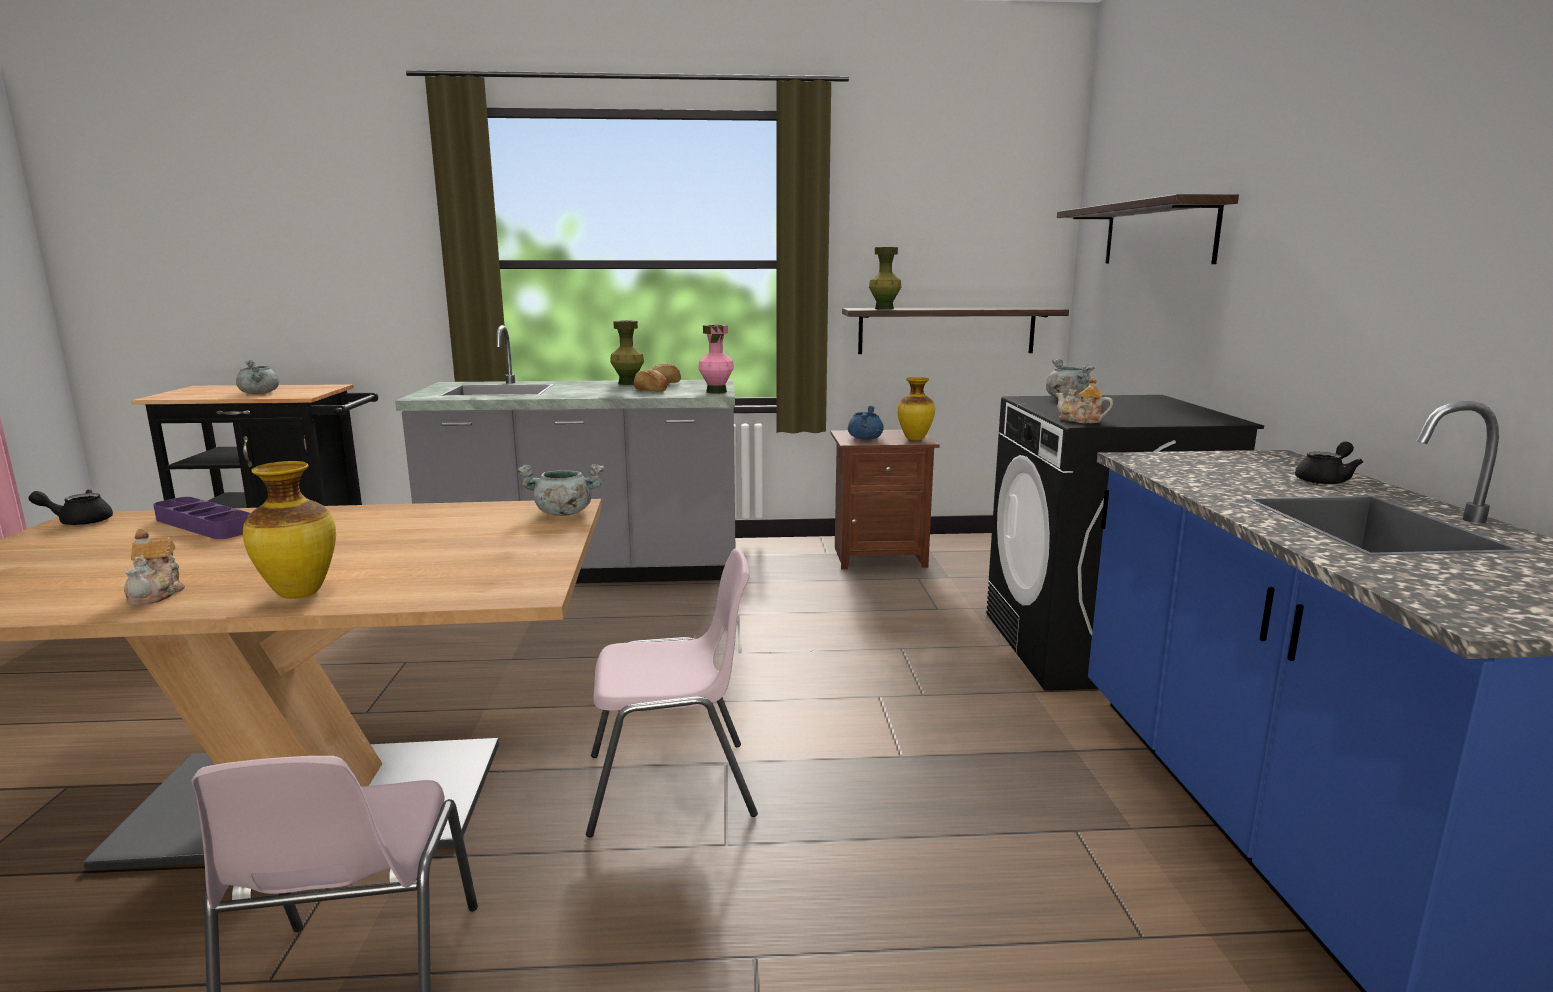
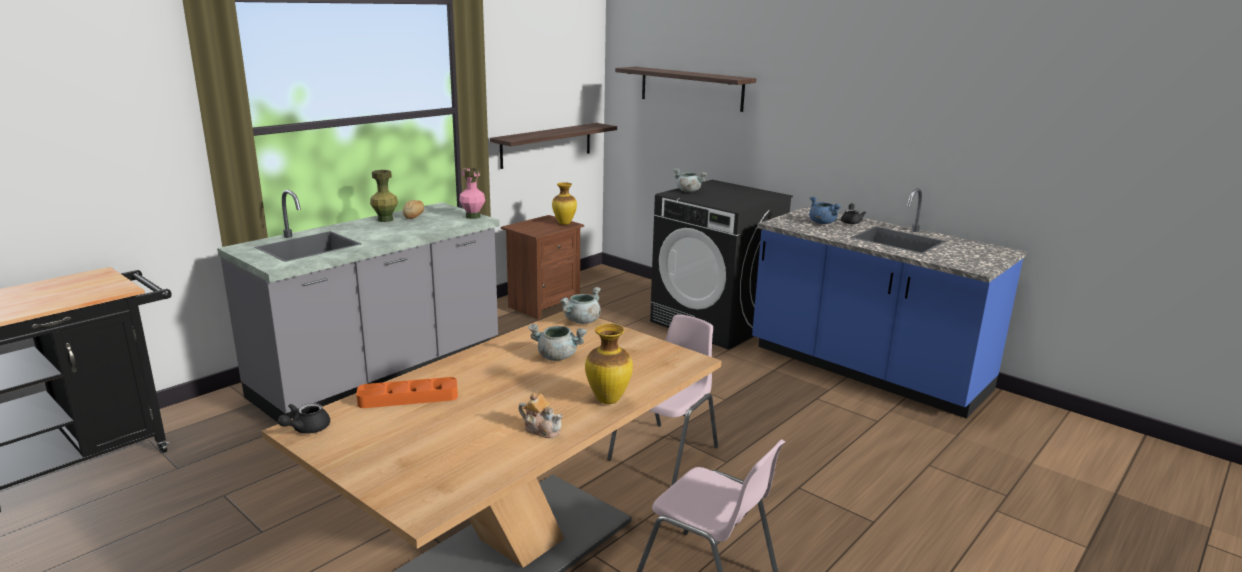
camera: 45 degrees left, 5 degrees up
purple tray [153,497,250,539] -> orange tray [356,377,458,408]
grey cooking pot [236,360,279,394] -> grey cooking pot moved to [528,324,587,361]
bread [633,369,667,392] -> none
blue cooking pot [848,406,884,440] -> blue cooking pot moved to [809,197,841,224]
green vase [869,247,901,310] -> none
teapot [1056,377,1113,423] -> none

